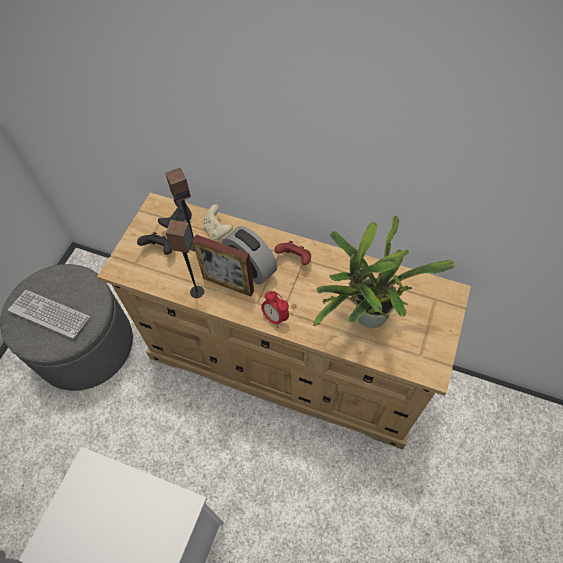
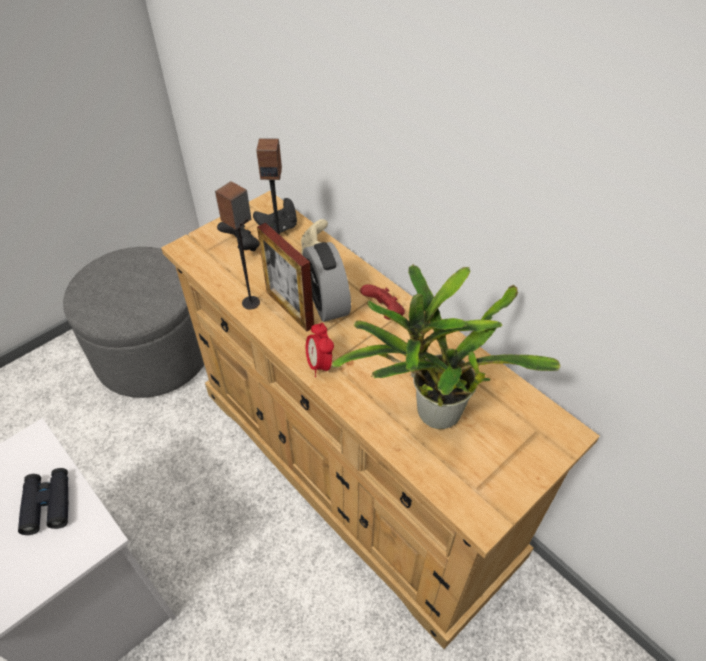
camera: 25 degrees right, 10 degrees down
keyboard [8,290,90,339] -> none
none -> black binoculars [18,468,68,535]

